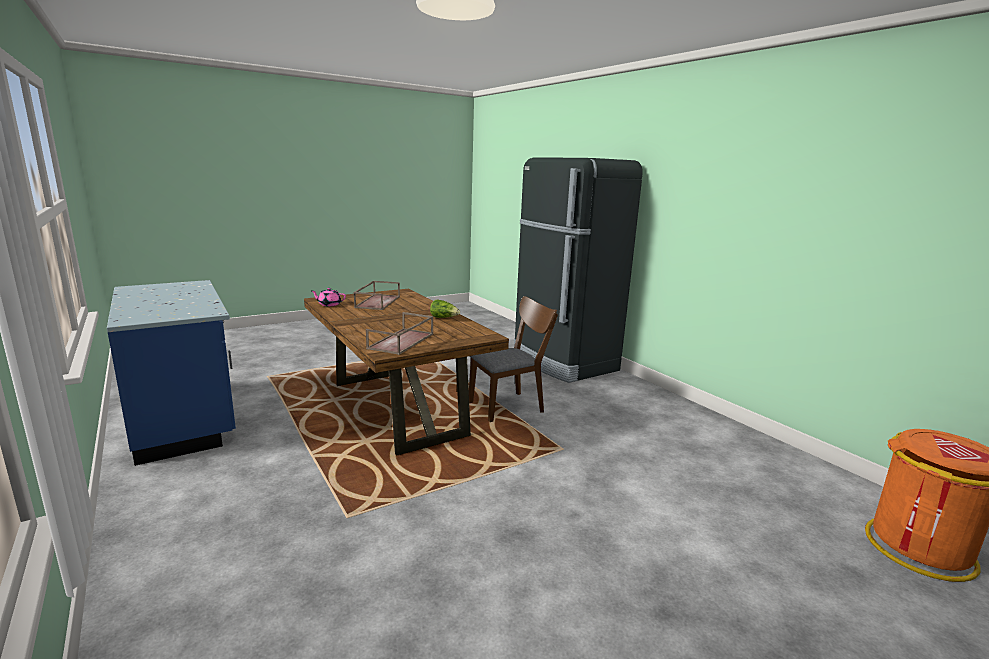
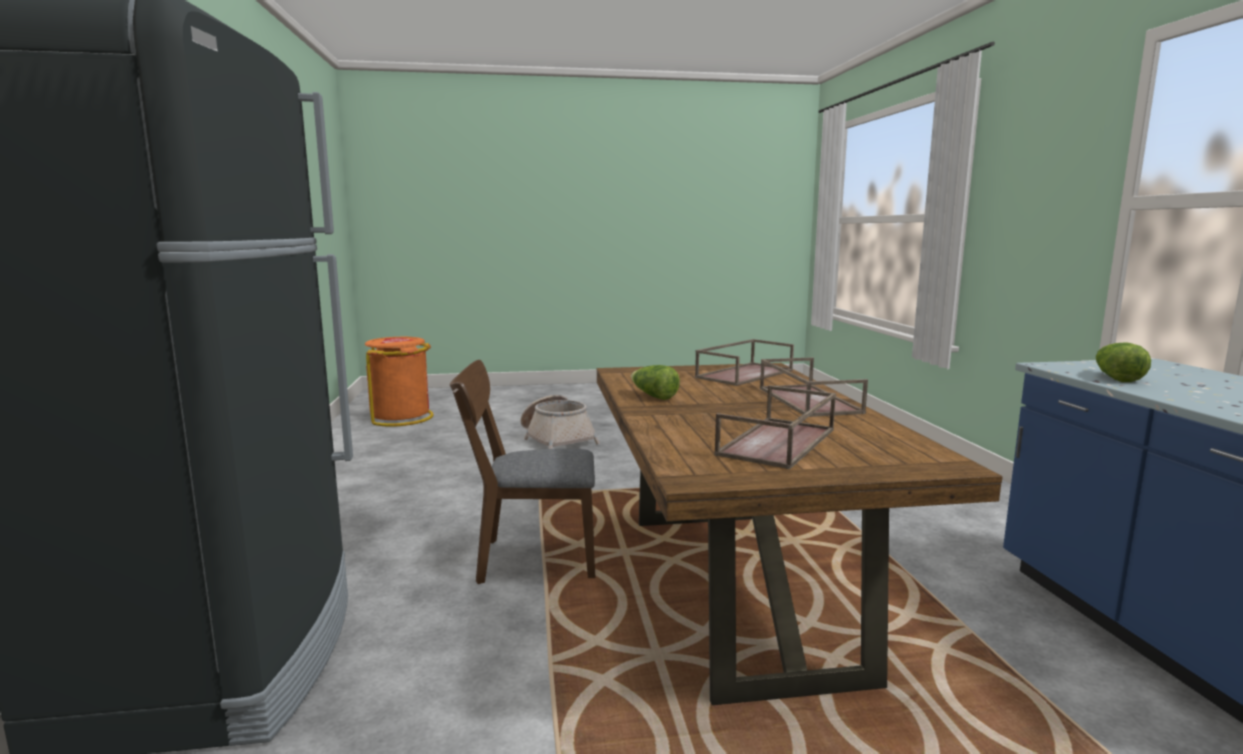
camera: 155 degrees left, 5 degrees down
pink teapot [312,288,346,306] -> none
none -> basket [521,395,600,449]
none -> brown tray [760,357,868,417]
none -> lettuce [1096,343,1151,382]

